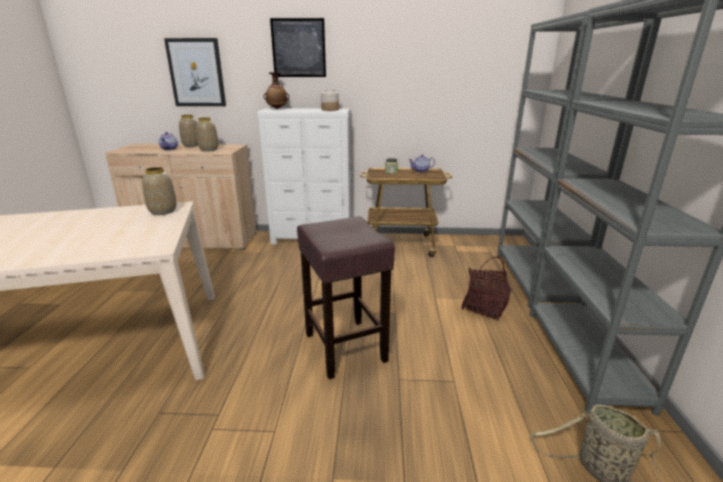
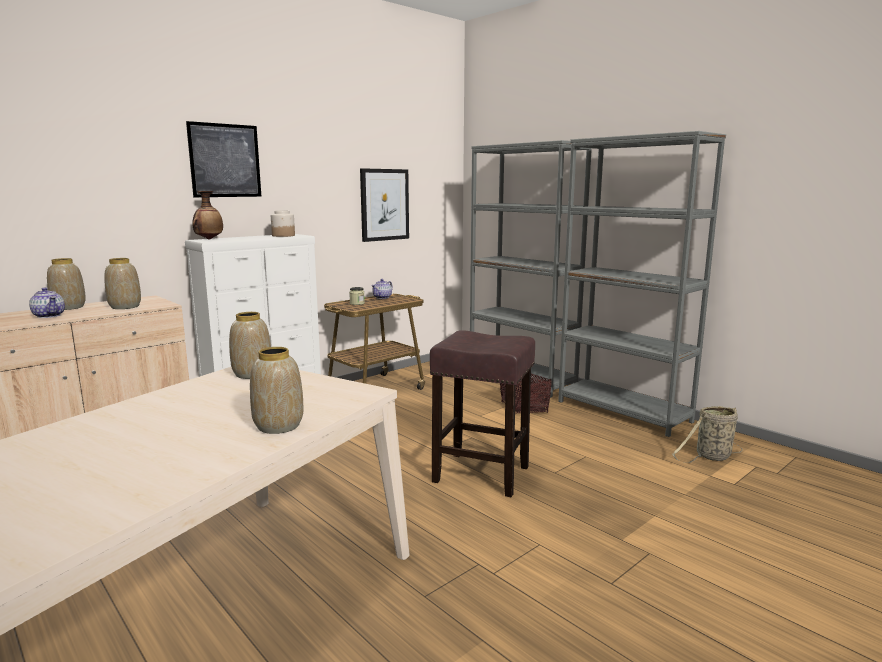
camera: 45 degrees left, 10 degrees down
picture [164,38,226,106] -> picture moved to [360,168,409,242]
none -> vase [250,347,303,434]

